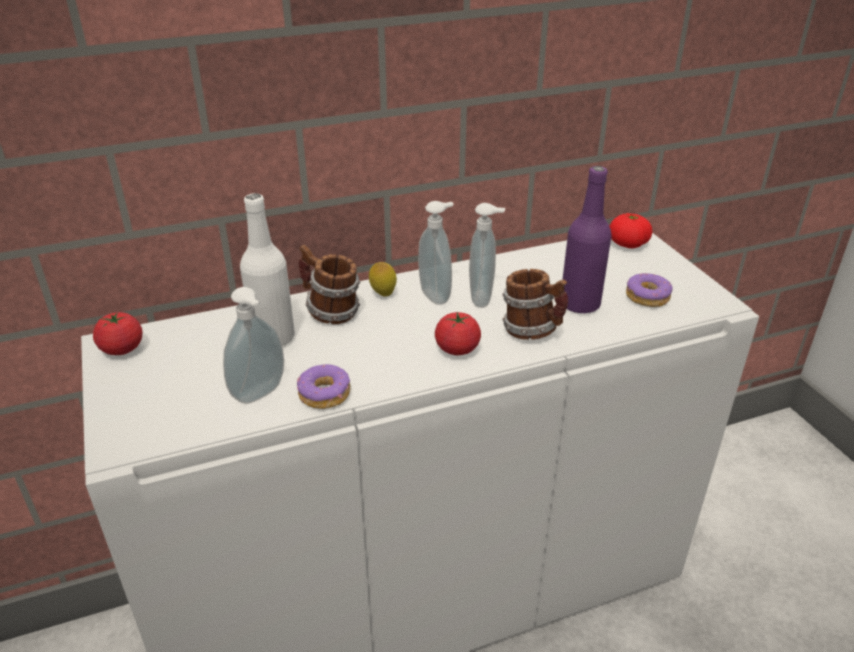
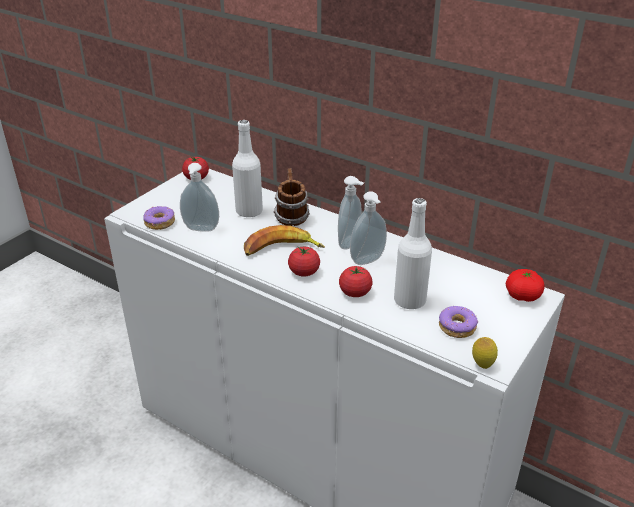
camera: 55 degrees right, 0 degrees up
donut [297,364,350,409] -> donut moved to [143,206,175,230]
lemon [369,262,397,296] -> lemon moved to [472,337,498,369]
mug [502,269,568,340] -> tomato [339,266,373,297]
purple bottle [562,166,612,314] -> white bottle [394,198,432,309]
none -> banana [244,225,325,256]

